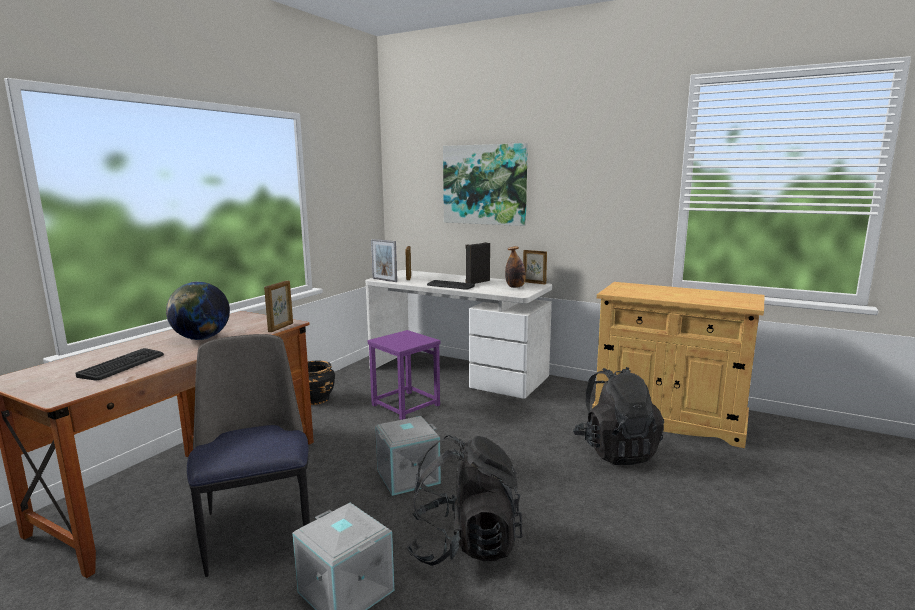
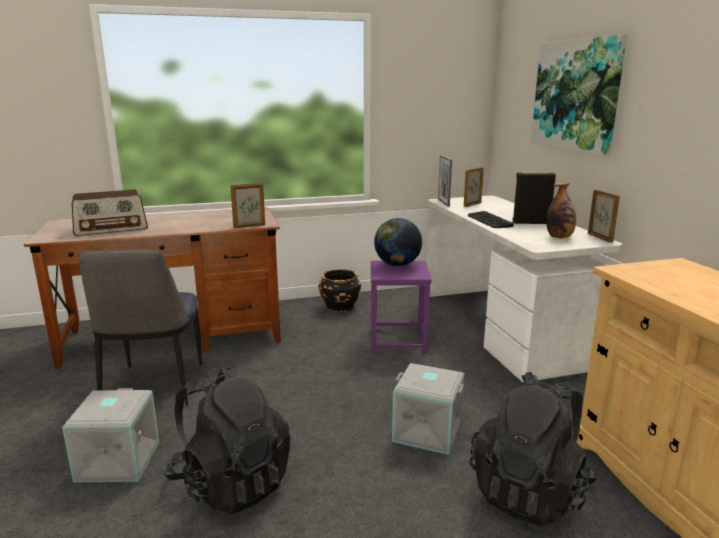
camera: 45 degrees right, 5 degrees up
keyboard [75,348,164,380] -> radio [72,189,148,236]
globe [166,282,230,340] -> globe moved to [374,218,422,267]
chair [187,334,310,577] -> chair turned 150 degrees clockwise [78,249,202,406]
grey storage box [375,416,441,496] -> grey storage box moved to [392,363,464,455]

